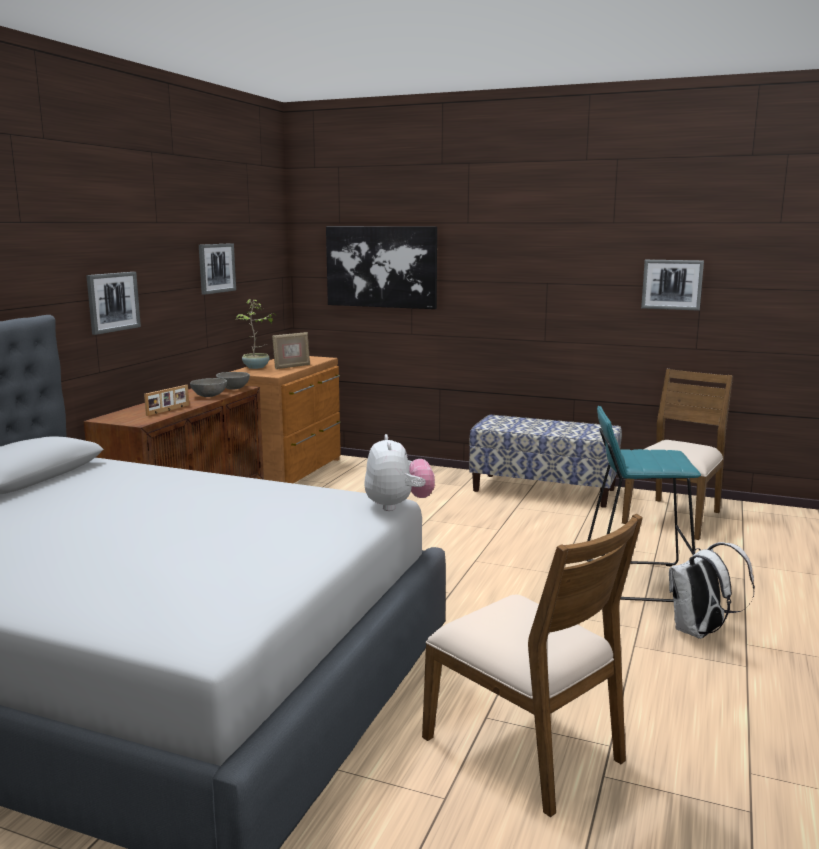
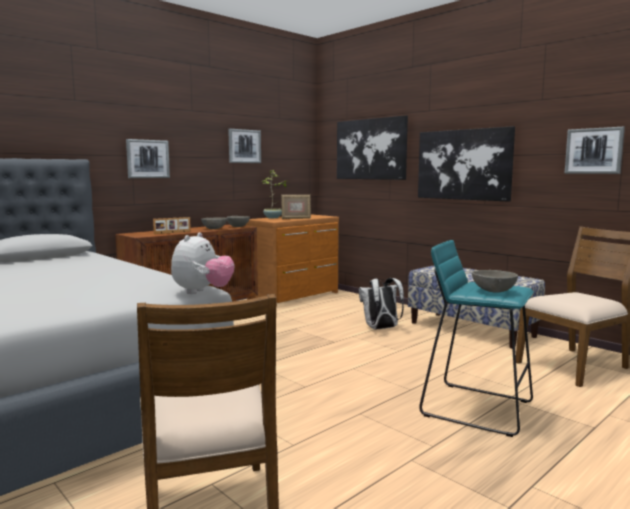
camera: 25 degrees right, 5 degrees down
white backpack [669,542,755,639] -> white backpack moved to [359,278,404,330]
none -> picture [418,126,515,202]
none -> grey bowl [472,270,518,293]

